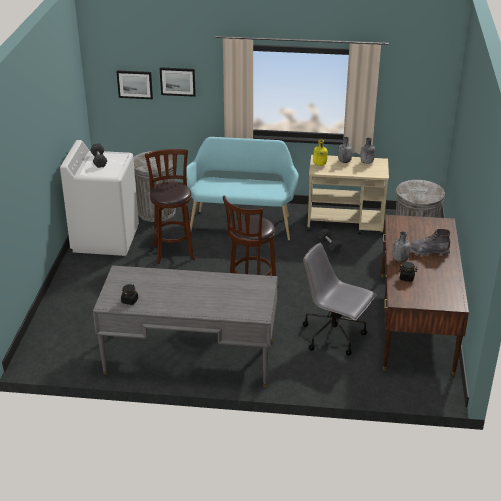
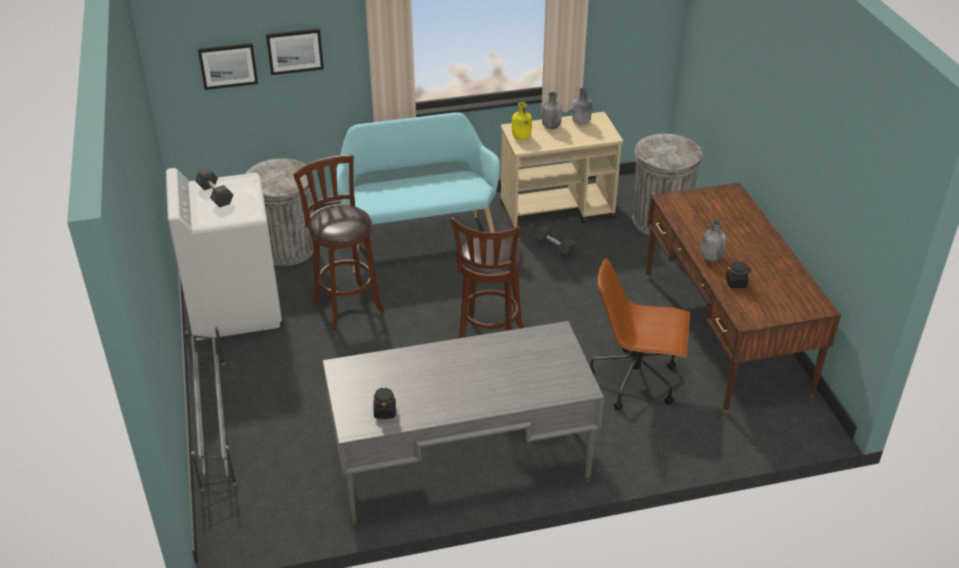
camera: 20 degrees left, 5 degrees up
grey office chair [303,243,377,355] -> brown office chair [590,258,690,410]
grey boot [410,229,450,257] -> none
none -> grey shoe rack [185,326,236,492]

